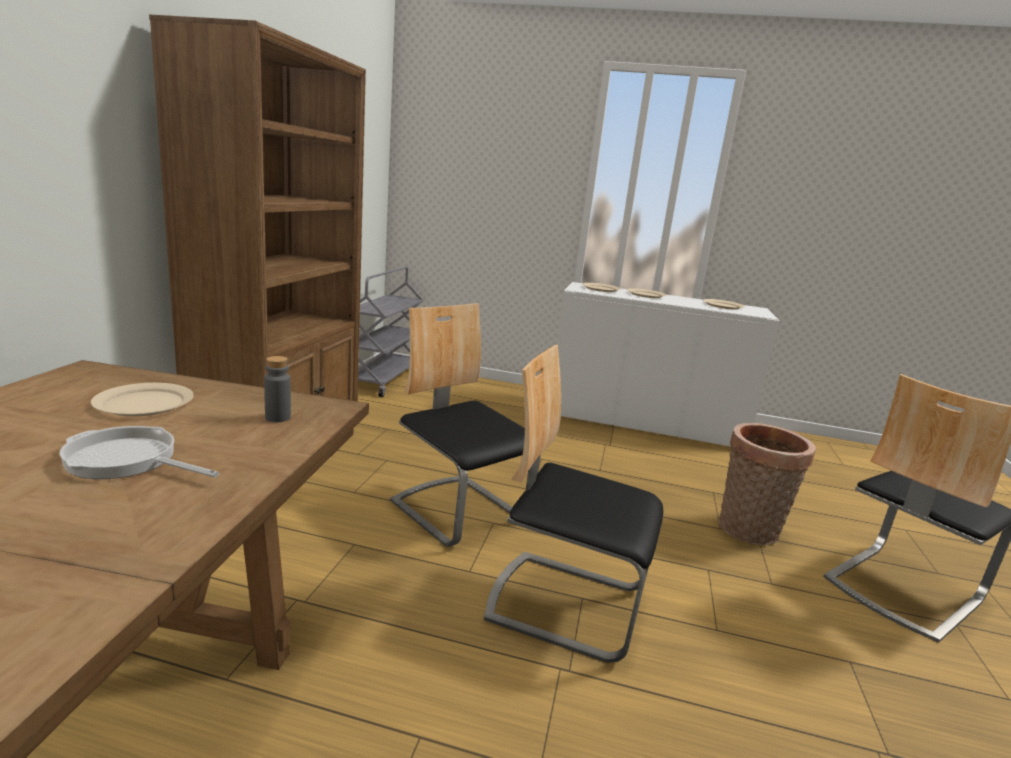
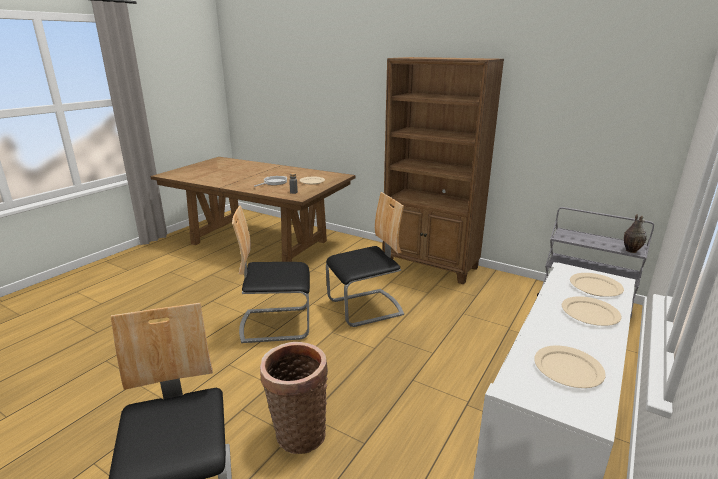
camera: 110 degrees right, 5 degrees up
chair [484,345,663,663] -> chair turned 135 degrees counterclockwise [232,205,310,343]
none -> vase [624,214,647,253]

